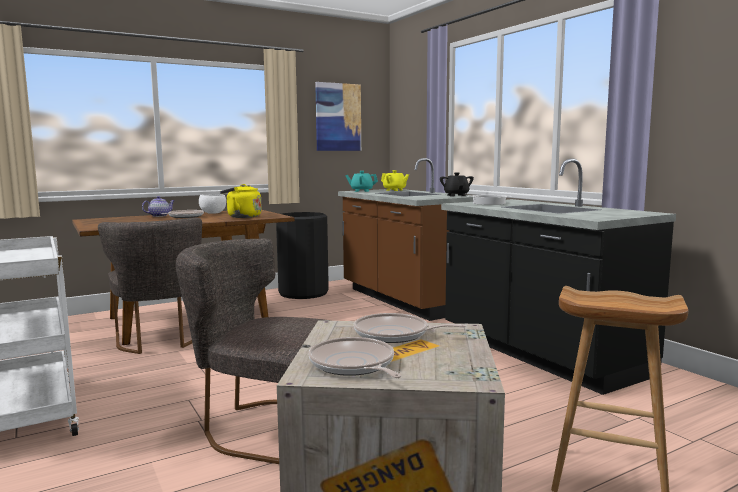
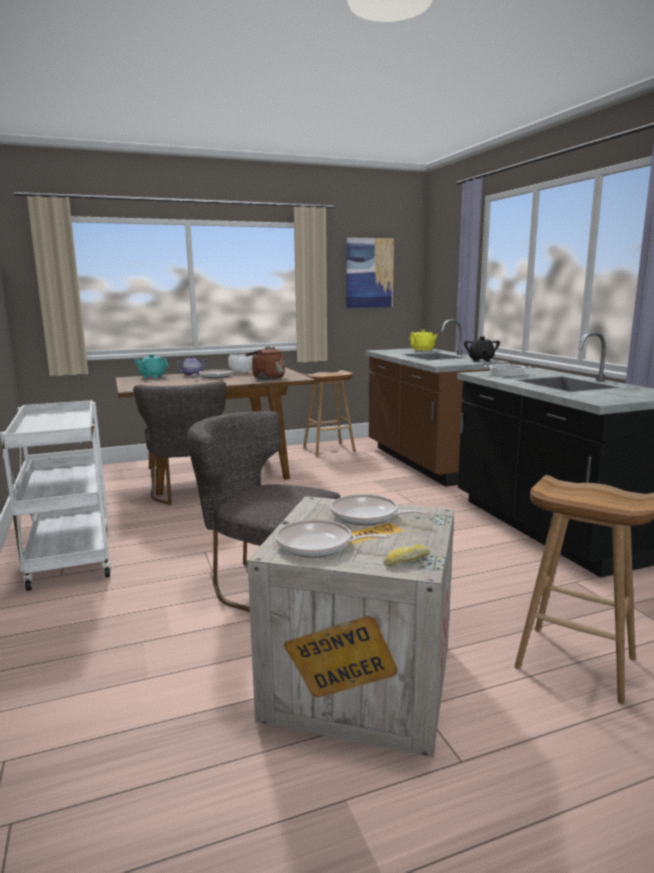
camera: 10 degrees right, 5 degrees up
yellow kettle [220,184,262,218] -> brown kettle [246,347,285,380]
black trash can [276,212,329,299] -> brown stool [301,370,356,457]
frying pan [309,337,401,378] -> frying pan turned 60 degrees counterclockwise [276,519,391,558]
turquoise teapot [345,171,378,192] -> turquoise teapot moved to [134,354,169,378]
none -> bread [384,544,430,566]

